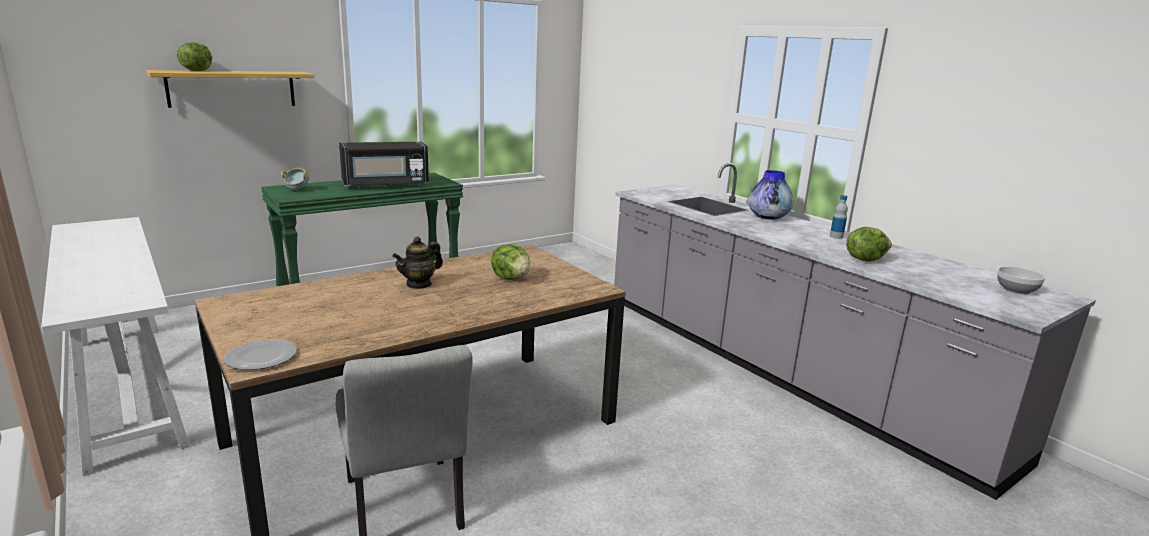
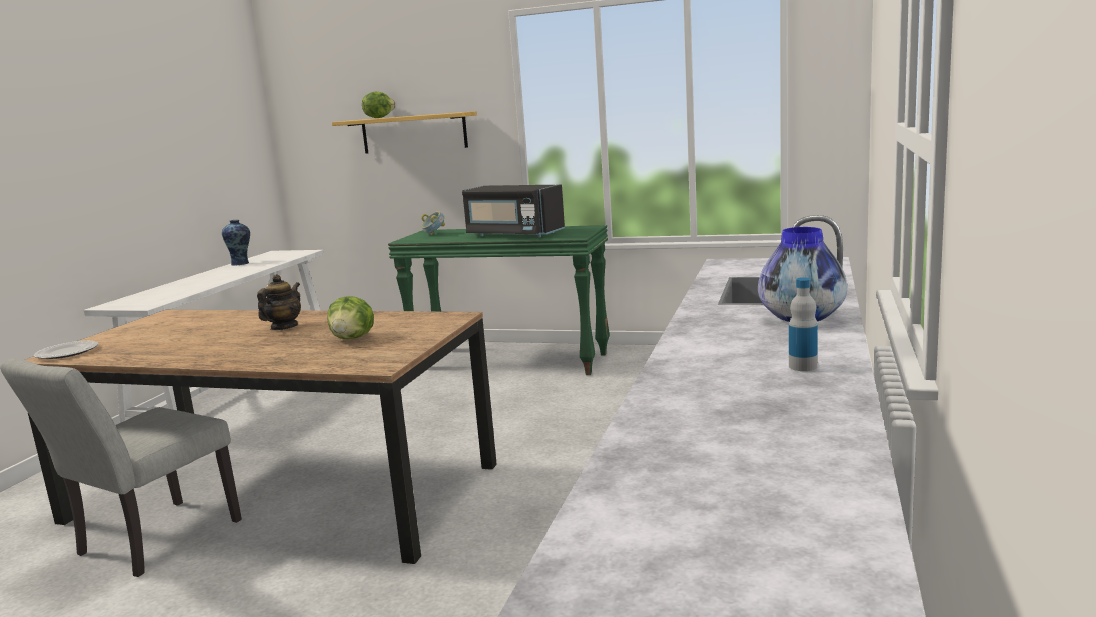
camera: 55 degrees right, 5 degrees down
teapot [392,236,443,289] -> teapot turned 105 degrees clockwise [257,274,301,330]
lettuce [846,226,892,262] -> none
bowl [997,267,1045,294] -> none
none -> vase [222,220,250,265]

